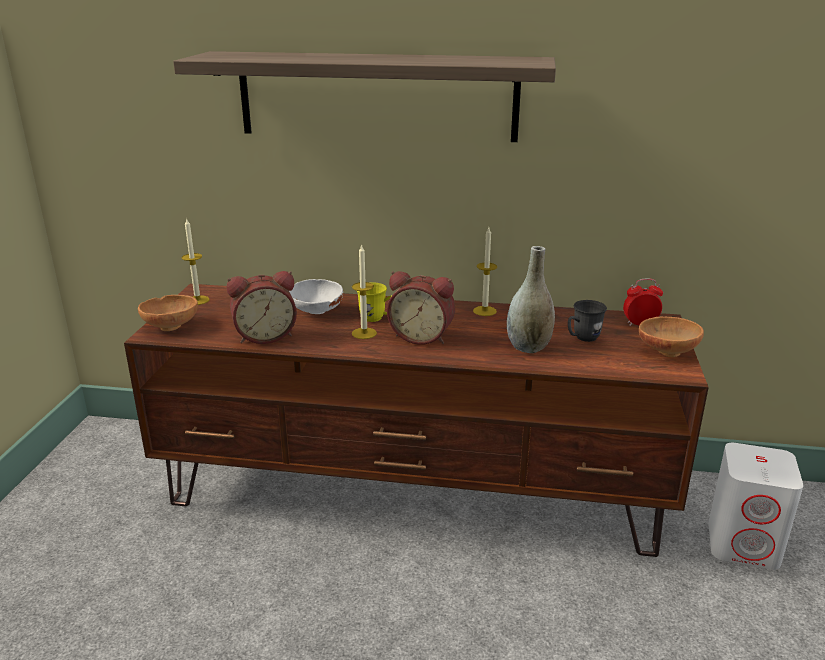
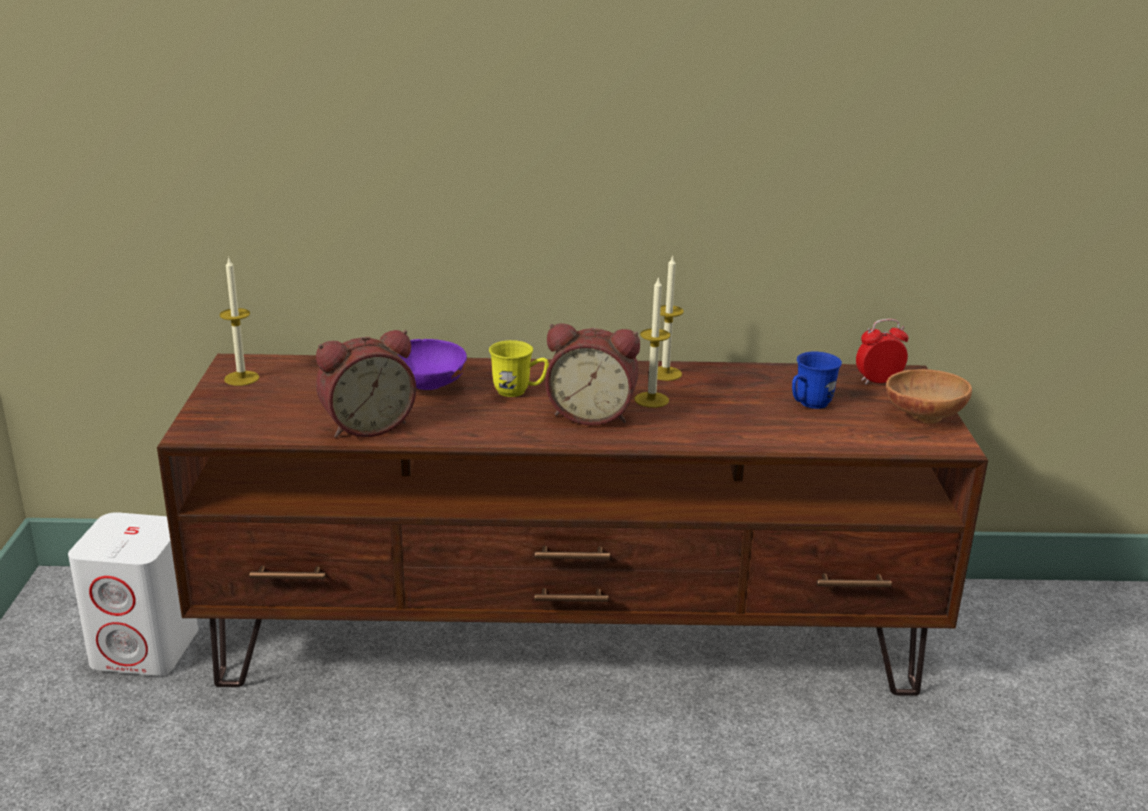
camera: 10 degrees left, 0 degrees up
brown bowl [138,295,198,331] -> none
shelf [173,51,556,142] -> none
white bowl [289,279,343,314] -> purple bowl [399,339,467,390]
candle [352,244,377,339] -> candle moved to [635,276,670,408]
grey vase [507,246,555,353] -> none
grey mug [568,300,607,342] -> blue mug [792,352,842,409]
white speaker [708,443,803,570] -> white speaker moved to [68,512,198,676]

